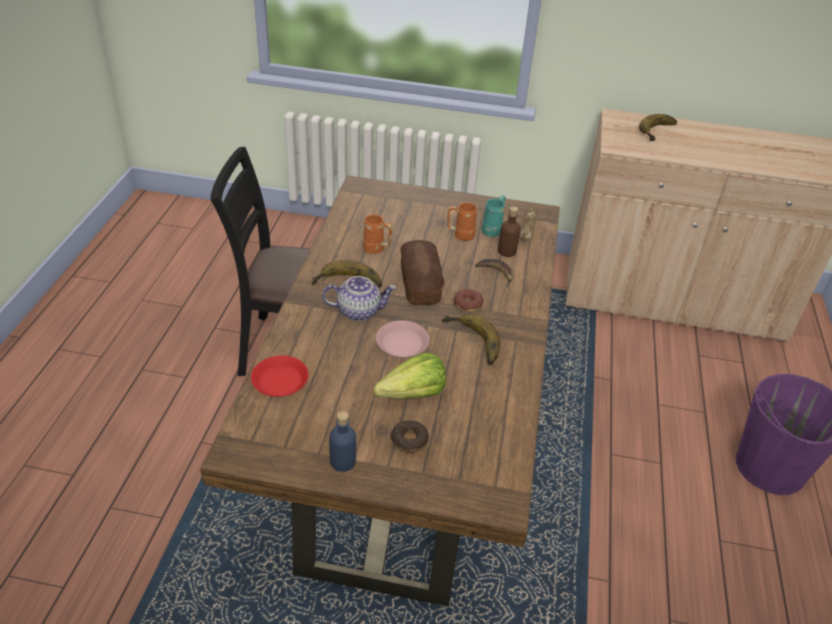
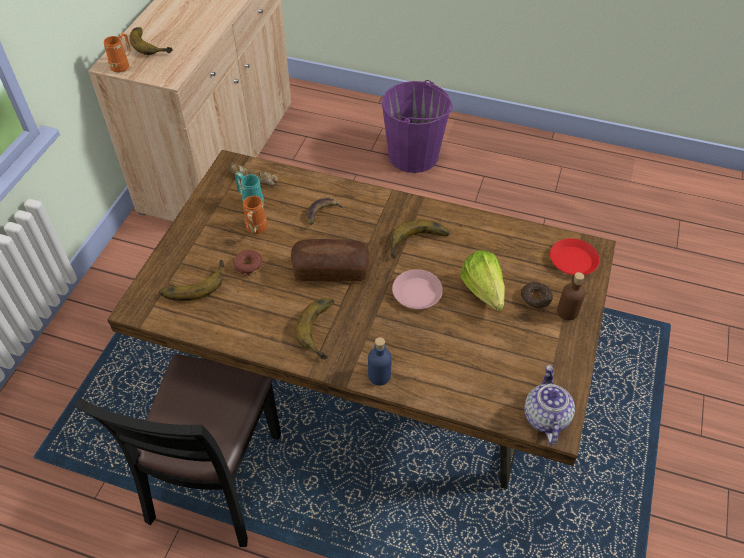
camera: 80 degrees left, 10 degrees up
red plate [251,355,309,397] -> red plate moved to [550,238,600,275]
teapot [322,276,396,321] -> teapot moved to [524,365,575,445]
blue bottle [329,411,356,472] -> blue bottle moved to [368,337,392,386]
orange mug [363,215,393,254] -> orange mug moved to [104,32,131,73]
donut [453,289,483,312] -> donut moved to [234,250,262,276]
brown bottle [498,206,521,257] -> brown bottle moved to [557,272,585,320]
none -> banana [159,260,225,301]

